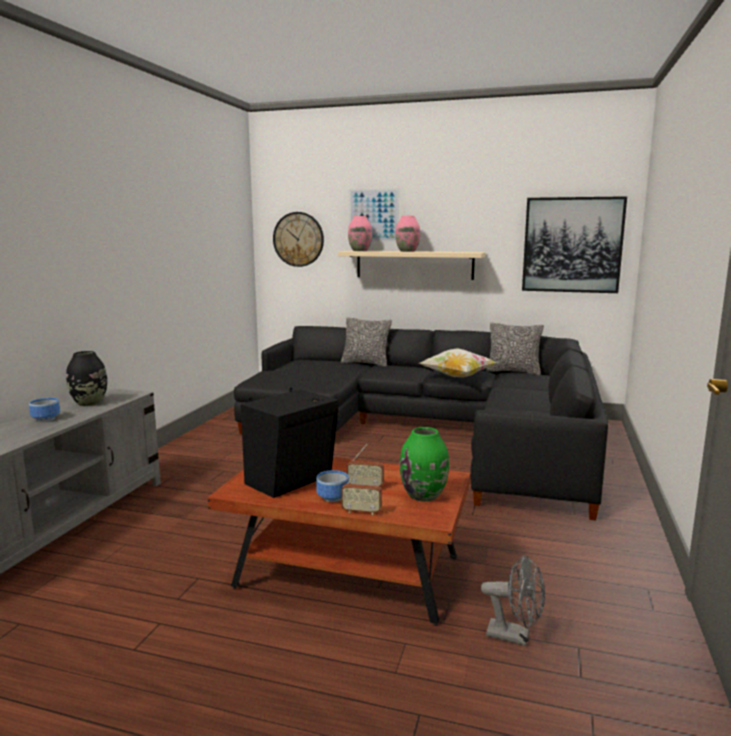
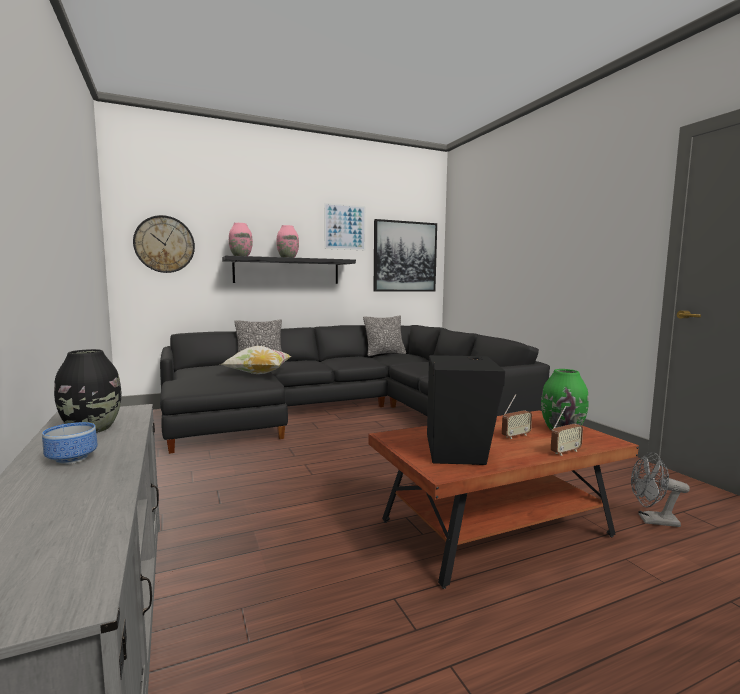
camera: 40 degrees left, 5 degrees down
bowl [316,470,349,502] -> none
beige shelf [338,251,486,280] -> black shelf [222,256,356,284]
picture [349,188,399,242] -> picture moved to [324,203,366,250]
pillow [420,348,497,377] -> pillow moved to [221,346,291,374]
grey fan [481,555,545,646] -> grey fan turned 150 degrees counterclockwise [631,452,690,527]

